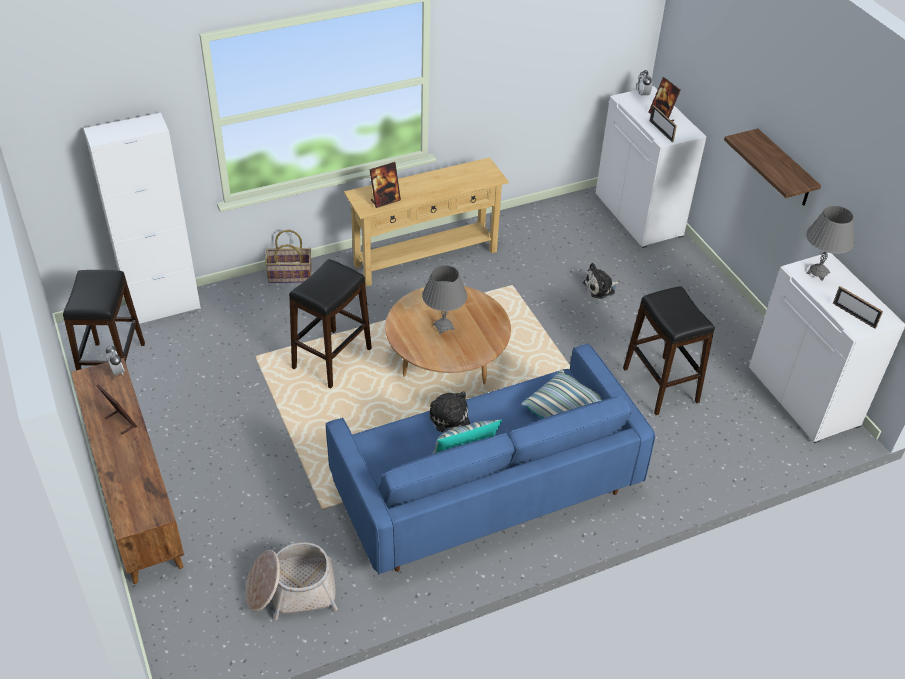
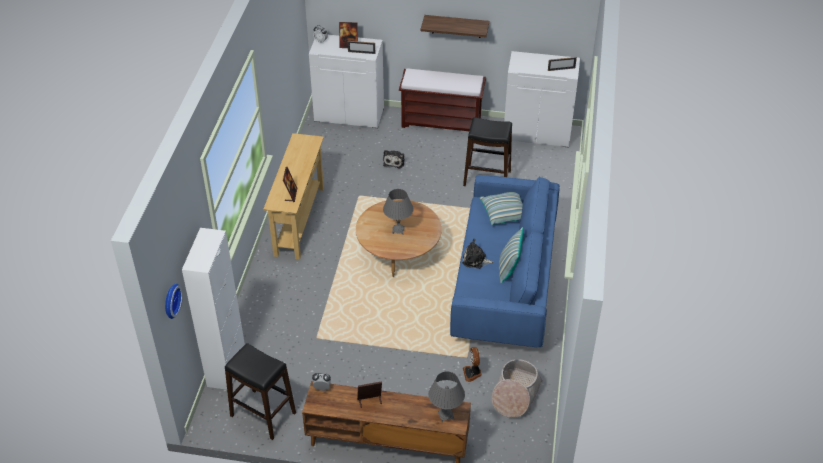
camera: 55 degrees left, 0 degrees up
basket [265,230,312,283] -> none
black stool [289,259,372,388] -> none
grey table lamp [806,206,855,281] -> grey table lamp moved to [428,371,465,422]
none -> wall clock [165,283,183,319]
none -> brown bench [399,68,486,131]
none -> fan [463,347,482,382]

